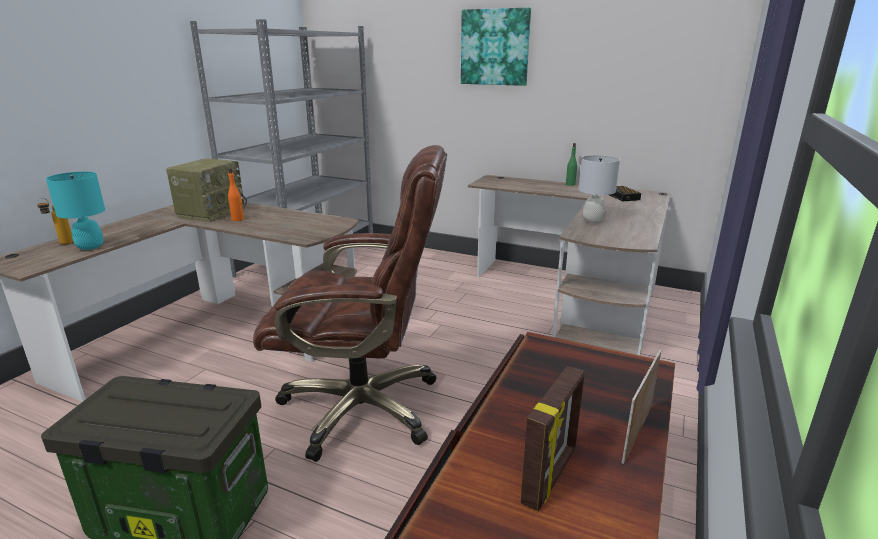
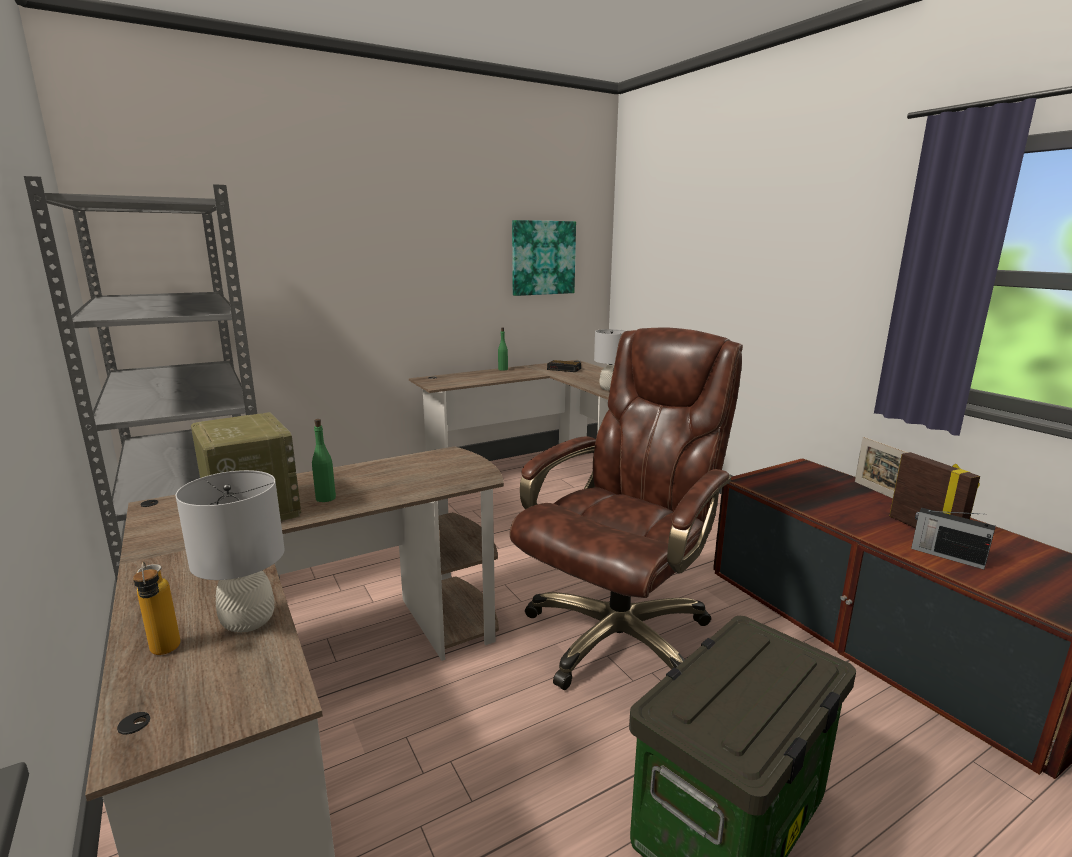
camera: 55 degrees left, 5 degrees down
turquoise table lamp [46,171,105,250] -> grey table lamp [176,470,285,633]
orange bottle [228,168,244,221] -> green bottle [312,419,336,502]
picture [461,8,531,86] -> picture moved to [512,220,576,296]
none -> radio [911,508,996,570]

